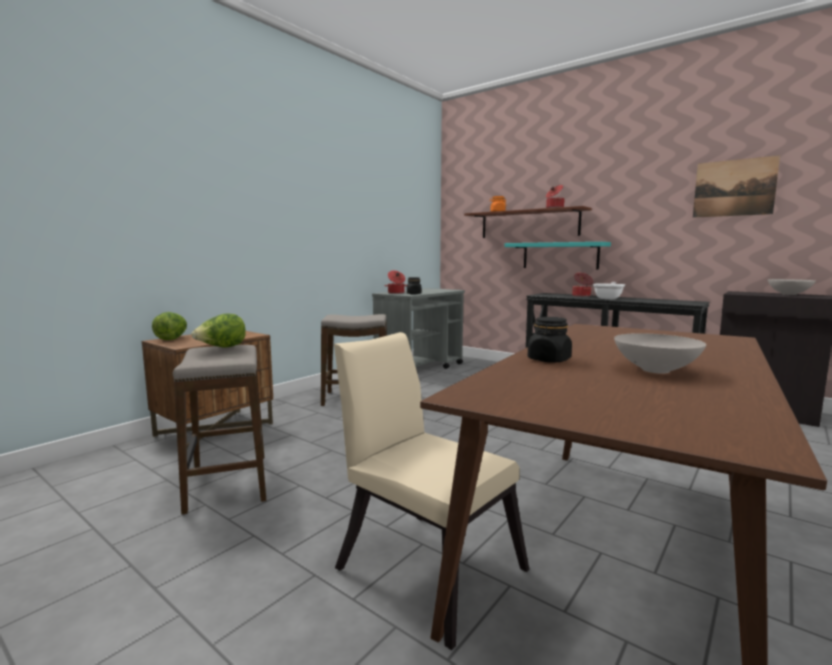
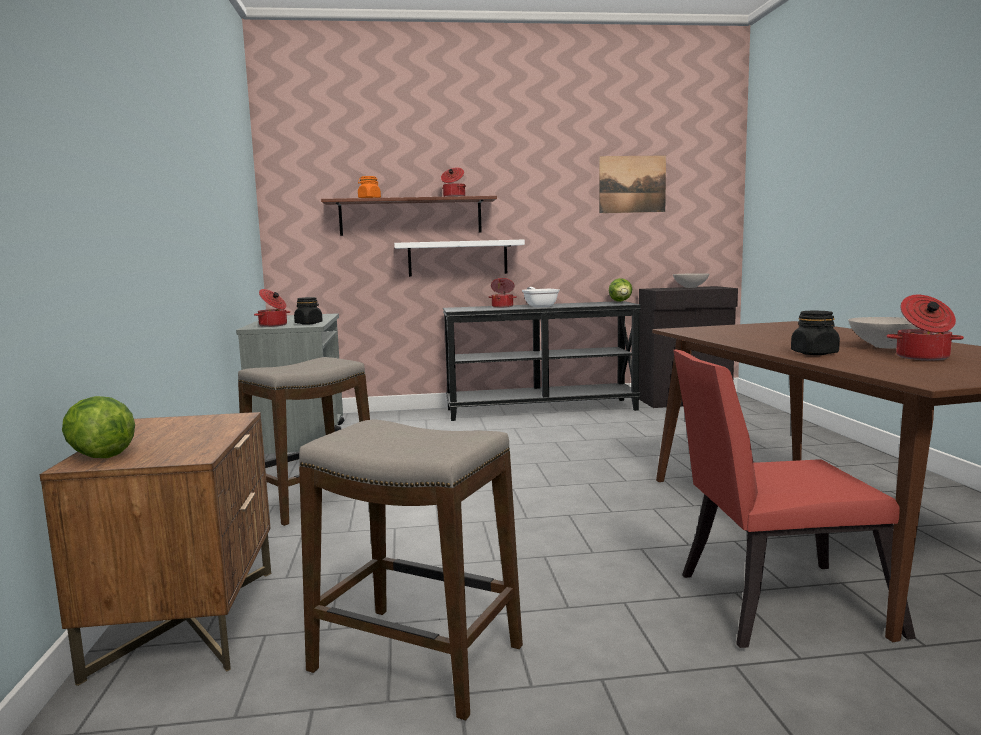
camera: 45 degrees left, 0 degrees up
lettuce [191,314,246,348] -> lettuce moved to [609,278,632,302]
beige chair [334,332,529,650] -> red chair [673,350,916,648]
turquoise shelf [504,242,611,270] -> white shelf [394,240,525,277]
none -> cooking pot [886,295,964,360]

